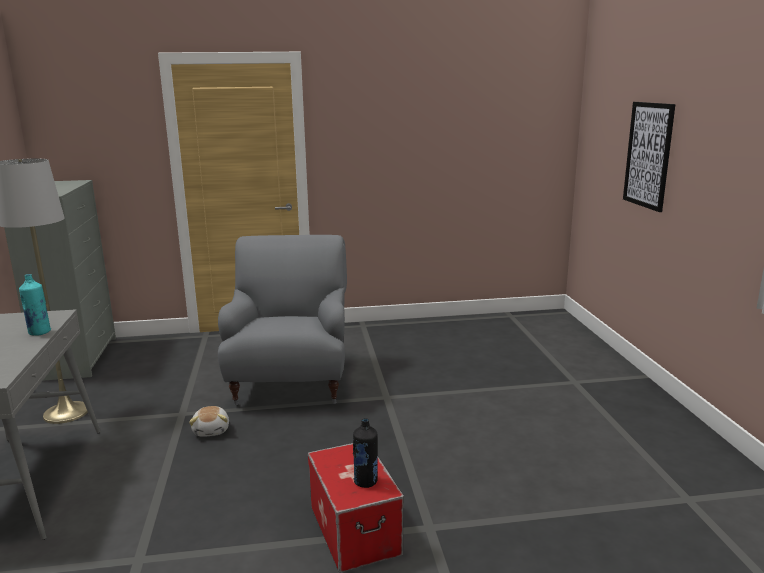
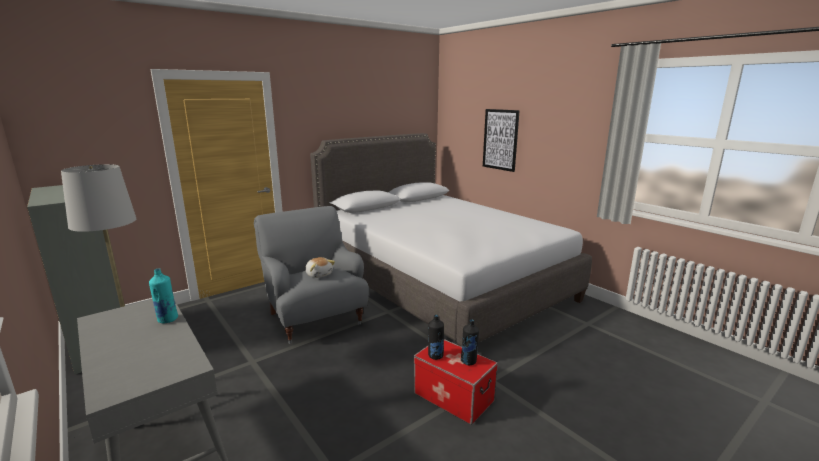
camera: 30 degrees left, 0 degrees up
plush toy [189,406,229,437] -> plush toy moved to [305,257,335,278]
none -> grey bed [310,133,592,347]
none -> black bottle [428,315,444,360]

